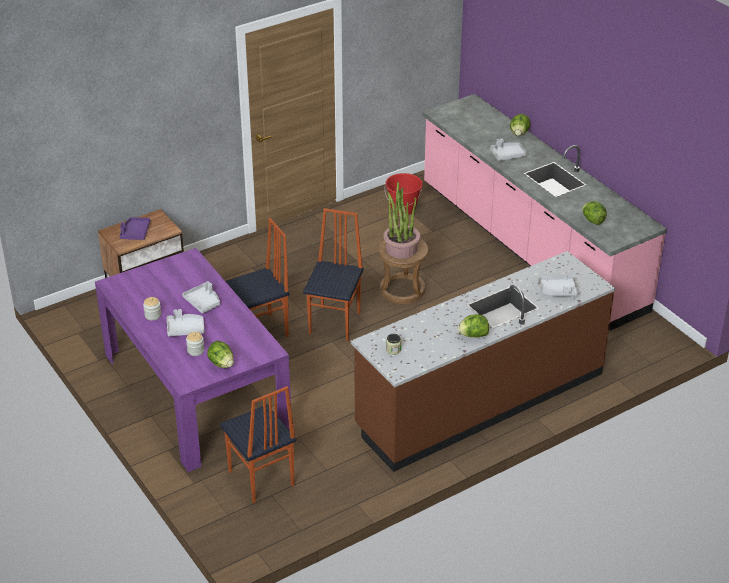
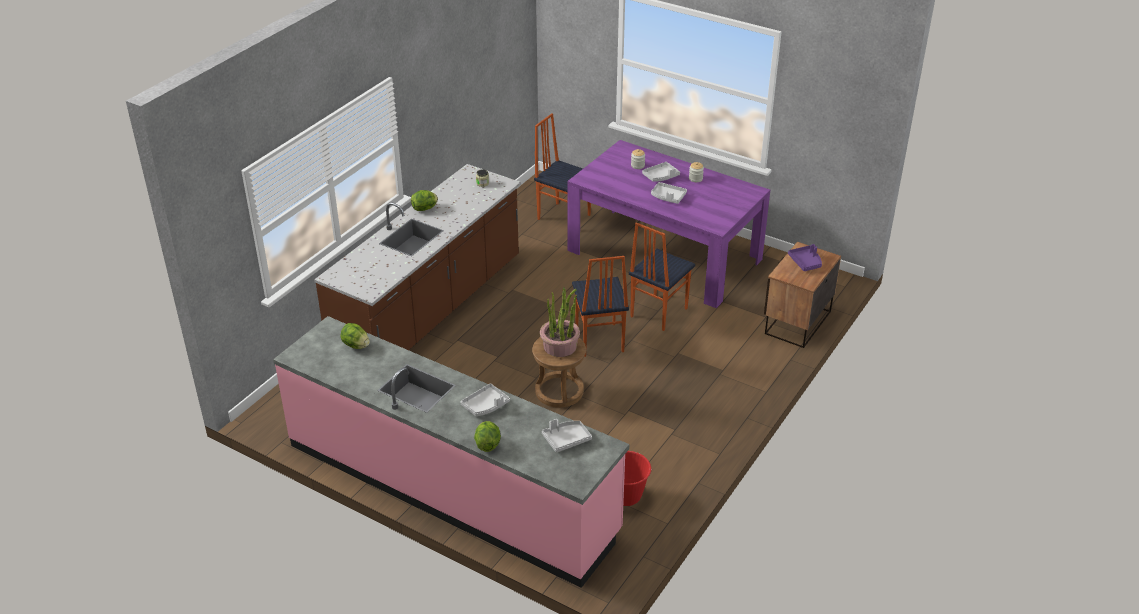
camera: 155 degrees right, 0 degrees up
lettuce [207,341,234,368] -> none
grey tray [539,275,579,296] -> grey tray moved to [542,419,592,453]

